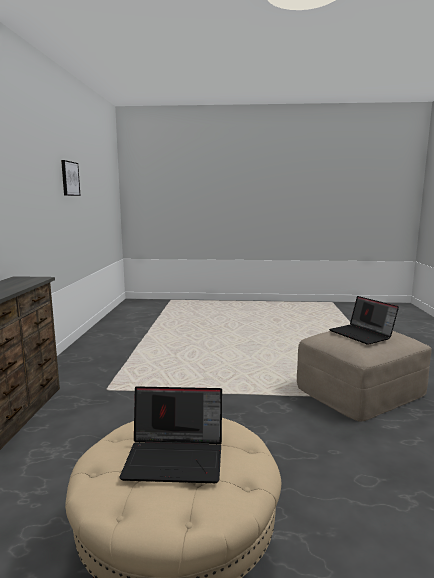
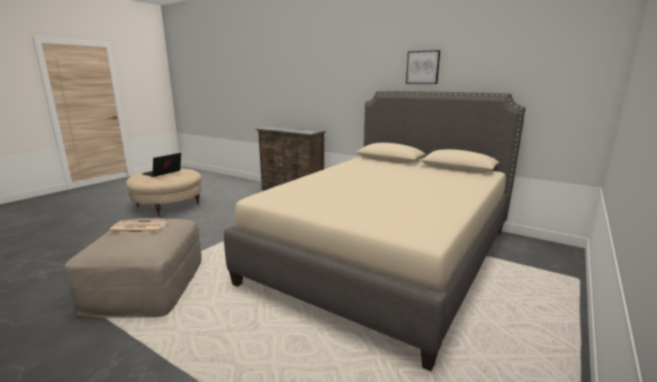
camera: 120 degrees right, 5 degrees up
laptop [329,296,399,345] -> newspaper [108,220,168,233]
none -> beige bed [224,91,526,371]

